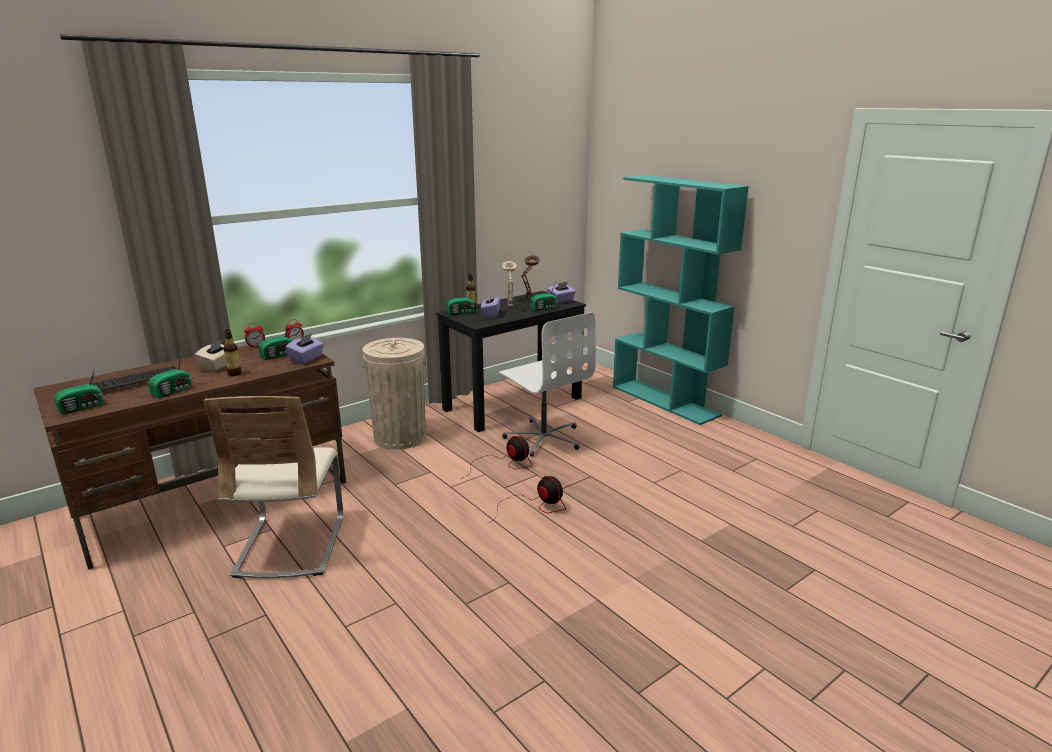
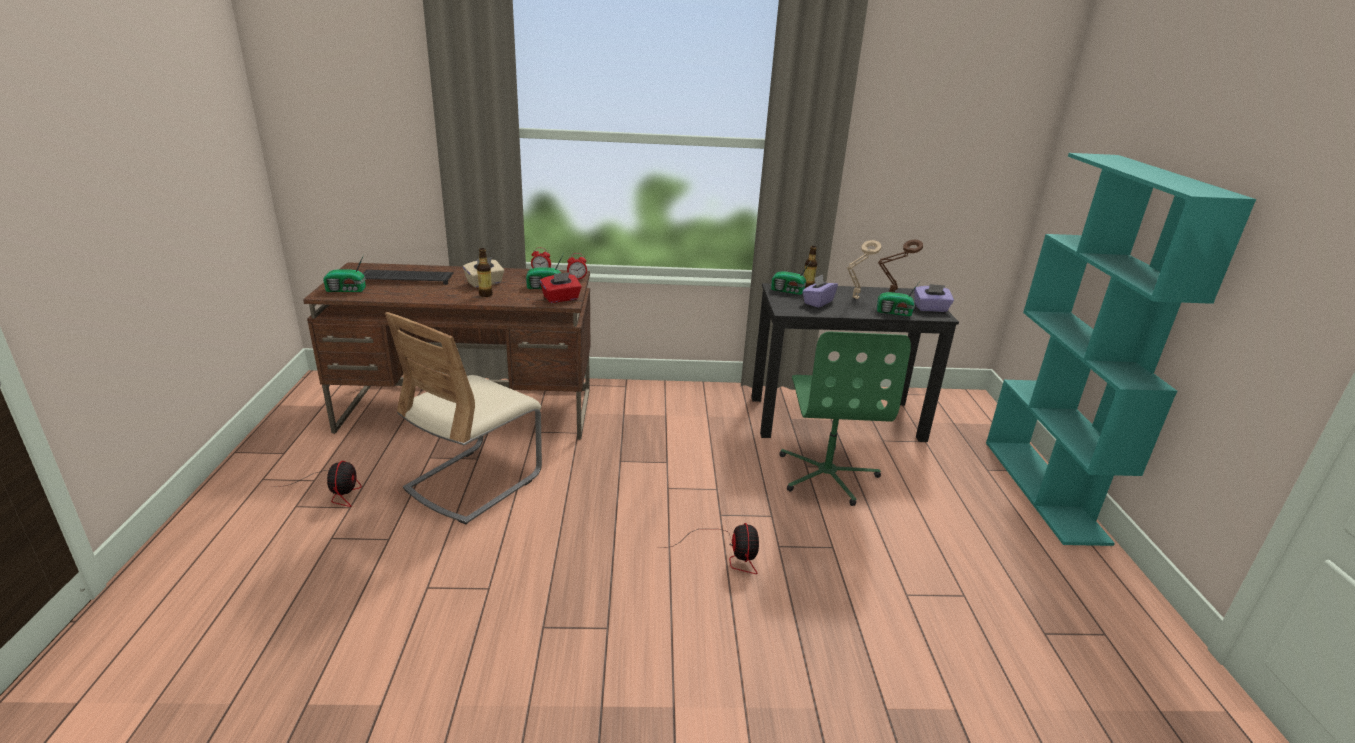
camera: 35 degrees right, 5 degrees up
radio [148,354,192,398] -> none
purple tissue box [285,333,324,364] -> red tissue box [540,272,582,303]
beige trash can [362,338,427,450] -> none
fan [461,436,532,479] -> fan moved to [271,461,362,507]
white office chair [499,312,596,457] -> green office chair [779,331,911,506]

